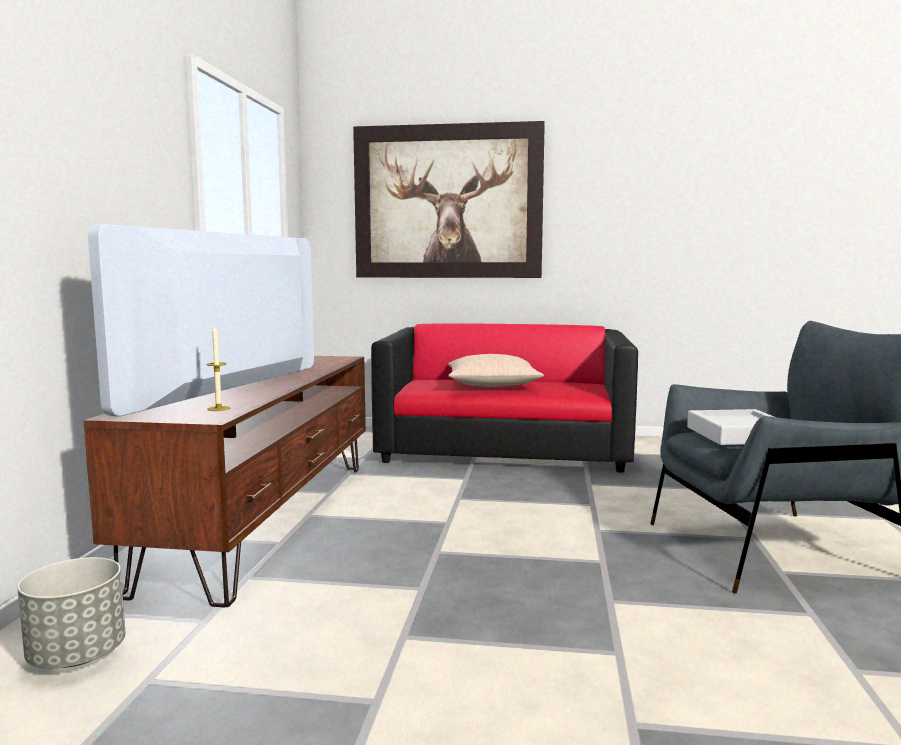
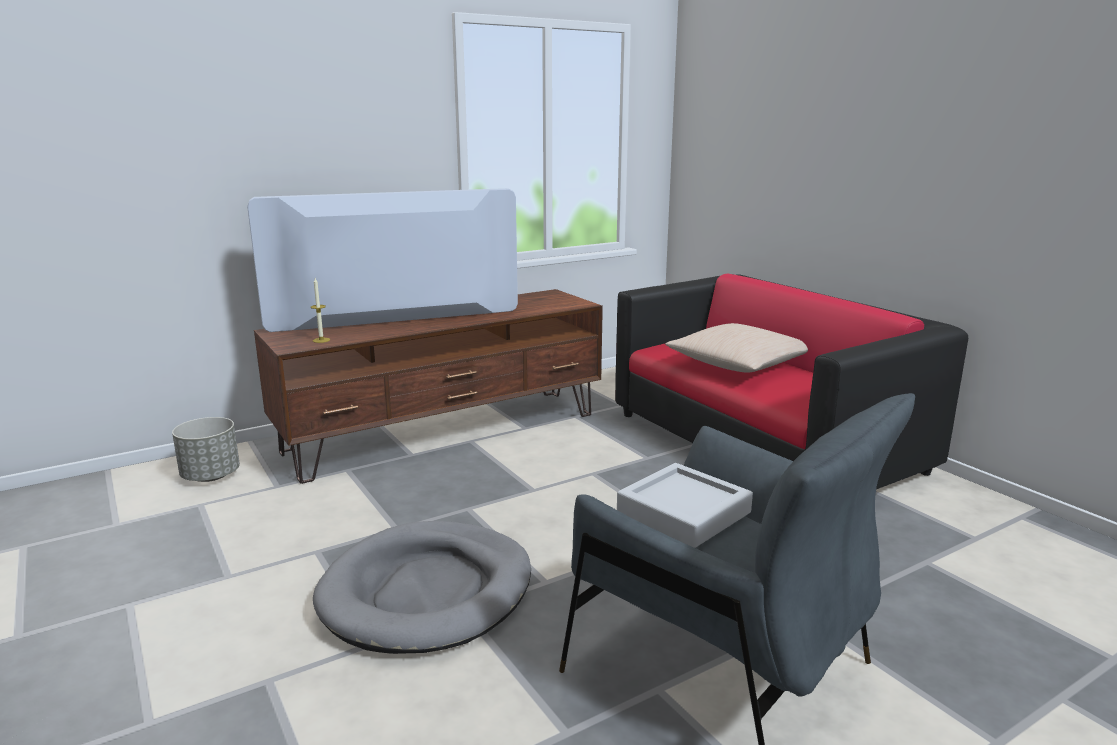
camera: 50 degrees right, 10 degrees up
picture [353,121,545,278] -> none
none -> grey dog bed [313,521,531,654]

